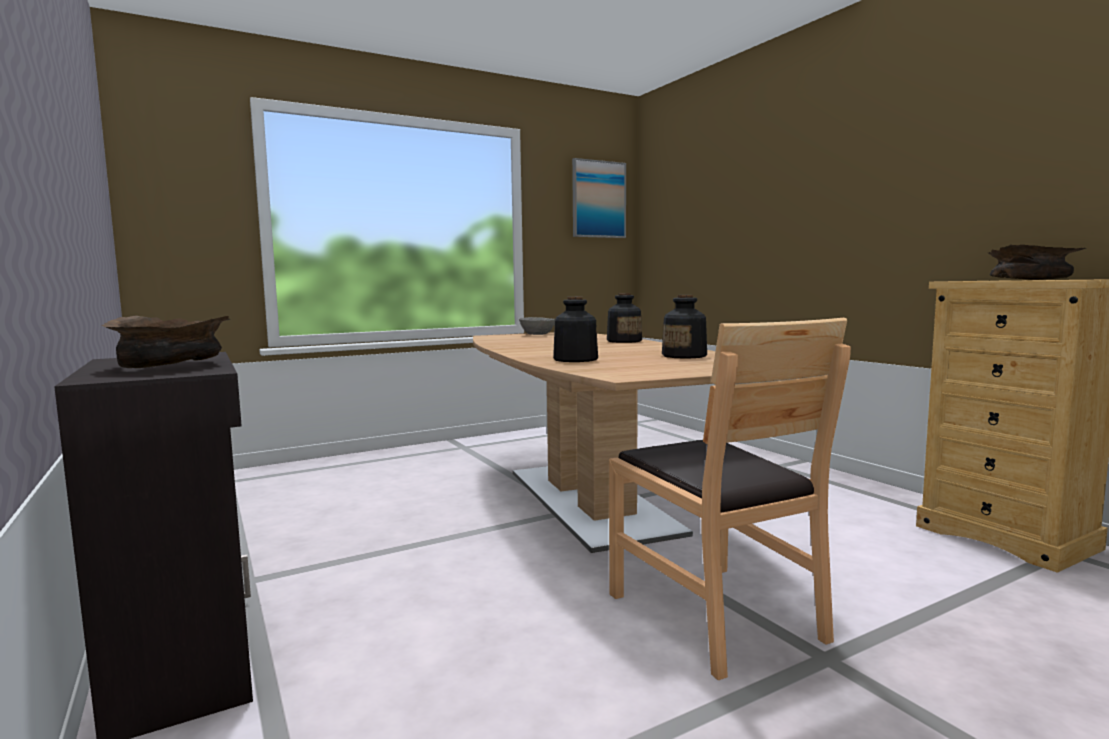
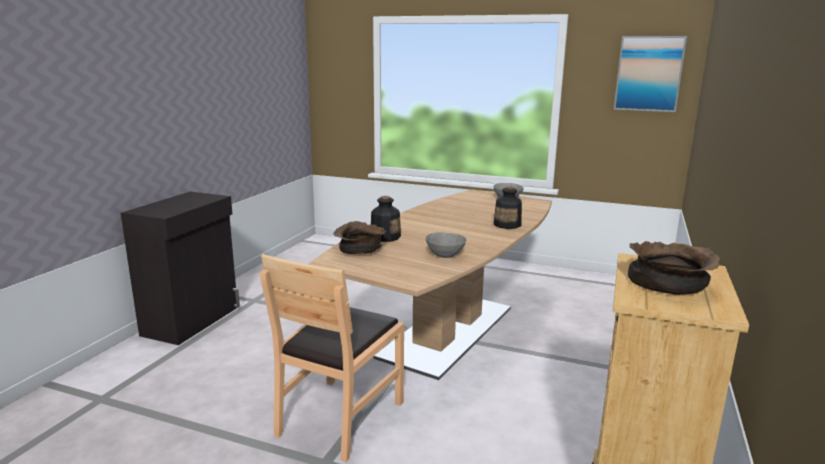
camera: 50 degrees right, 10 degrees up
brown bowl [102,316,230,368] -> brown bowl moved to [333,221,386,254]
bottle [662,295,707,359] -> grey bowl [426,232,466,258]

